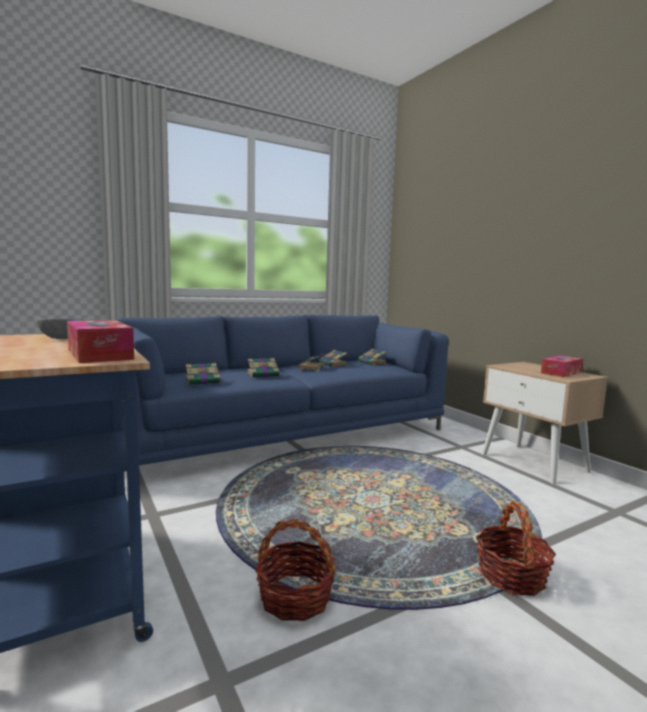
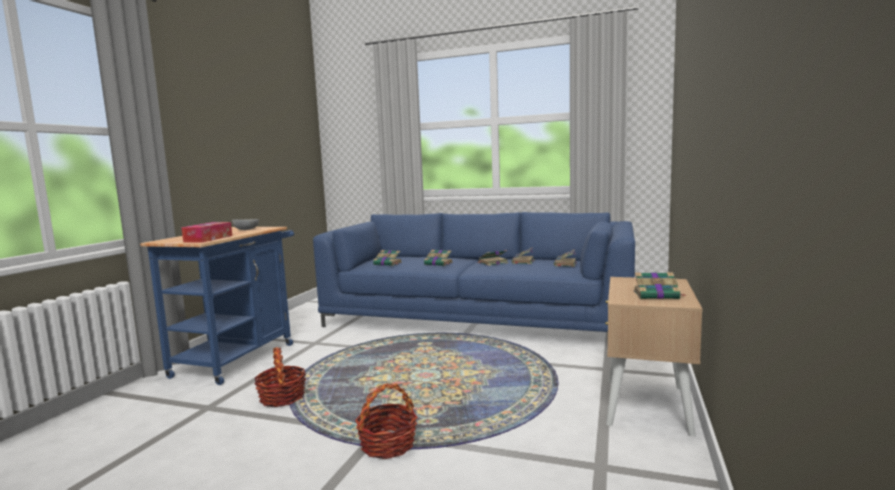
camera: 50 degrees right, 0 degrees up
tissue box [541,355,583,377] -> book [634,272,687,299]

